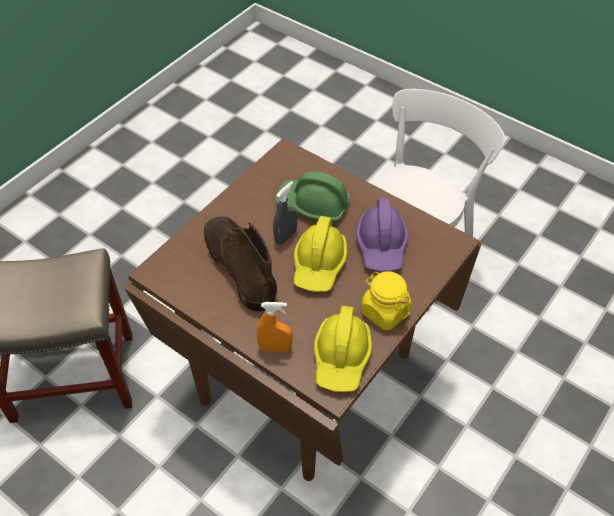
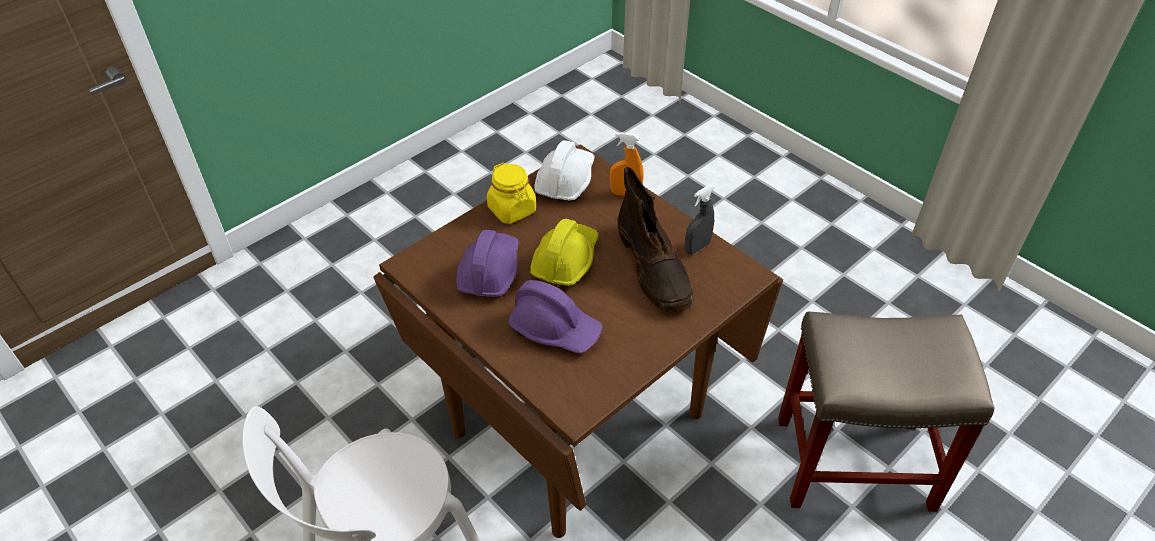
camera: 170 degrees left, 5 degrees down
grey spray bottle [273,181,298,245] -> grey spray bottle moved to [685,185,714,255]
green hard hat [276,171,350,222] -> purple hard hat [509,280,603,354]
yellow hard hat [314,306,372,392] -> white hard hat [534,140,595,202]

